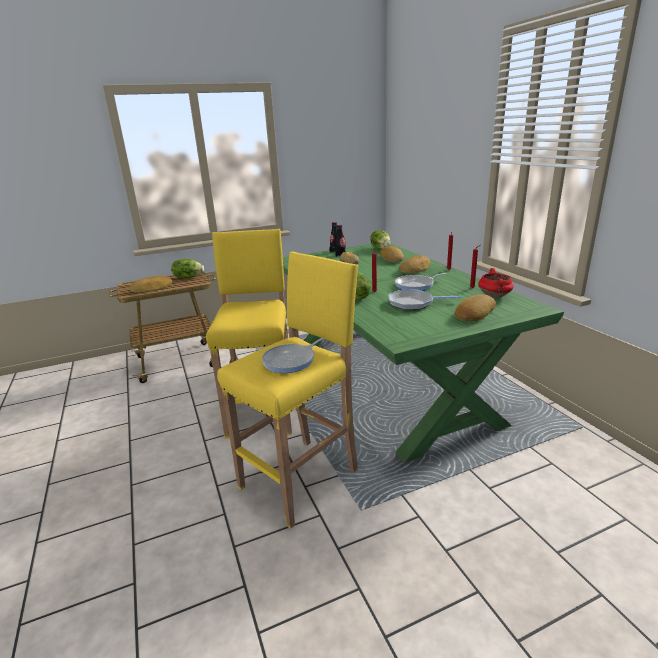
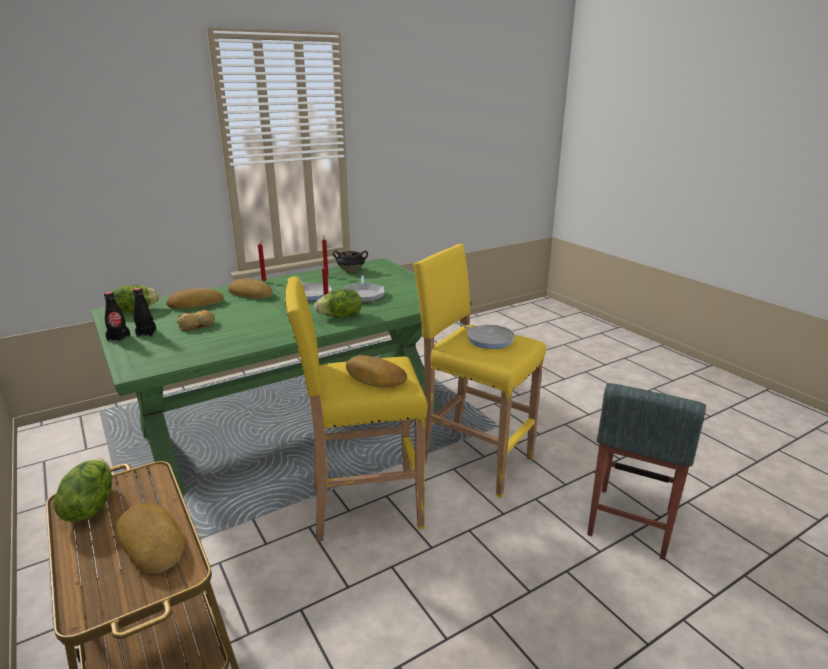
camera: 100 degrees left, 0 degrees up
bread [455,294,496,321] -> bread moved to [346,355,407,388]
red cooking pot [478,268,514,298] -> black cooking pot [333,251,368,273]
none -> grey stool [587,383,706,560]

